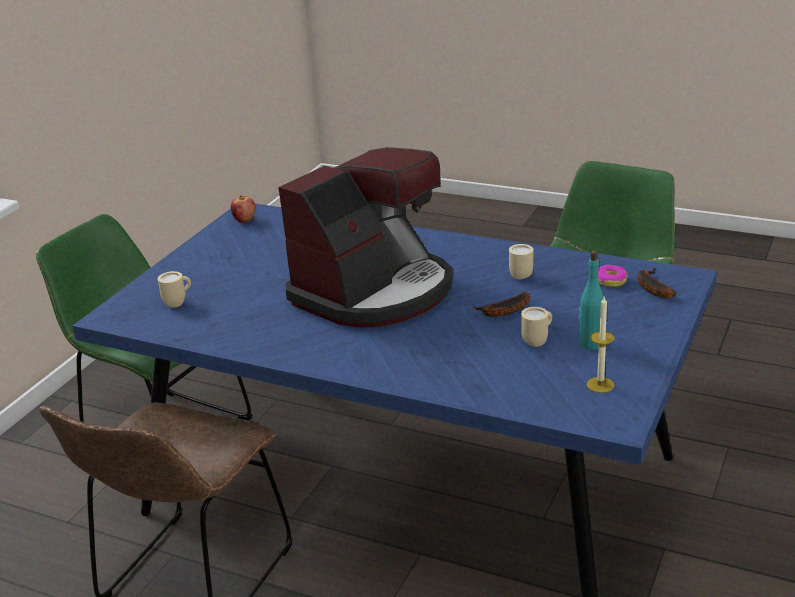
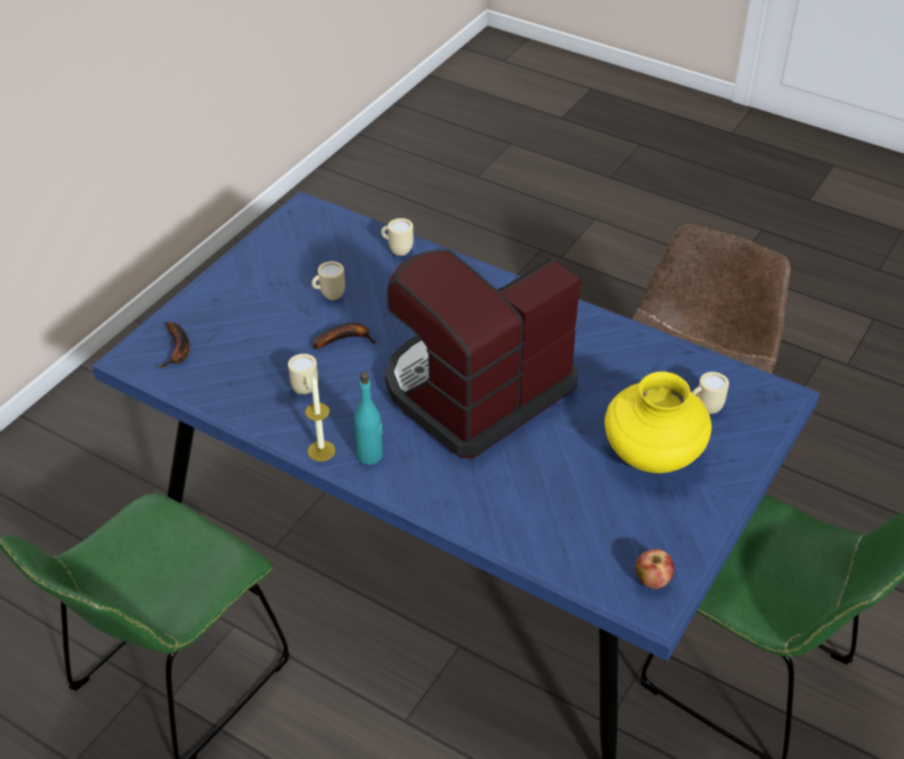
camera: 175 degrees left, 15 degrees up
turquoise bottle [579,251,604,350] -> turquoise bottle moved to [354,372,383,465]
candle [587,297,615,393] -> candle moved to [305,377,336,461]
donut [598,265,628,287] -> none
none -> beige mug [381,218,413,256]
none -> yellow vase [605,371,712,473]

